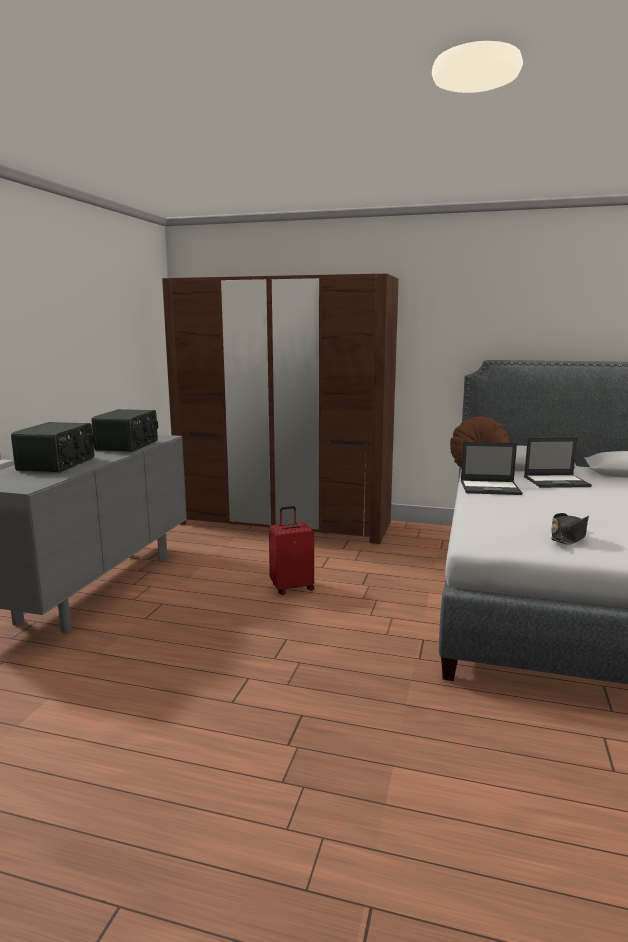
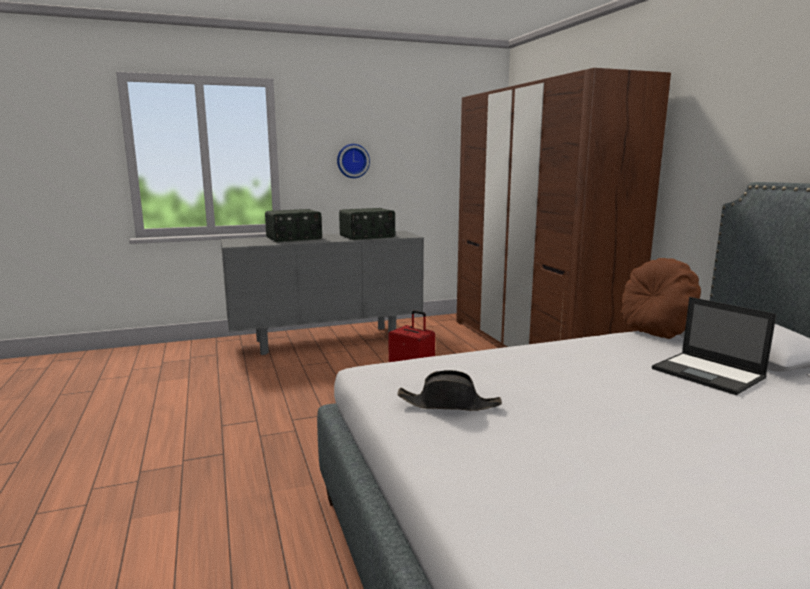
camera: 55 degrees right, 0 degrees up
laptop [461,442,522,495] -> none
none -> wall clock [337,144,370,178]

